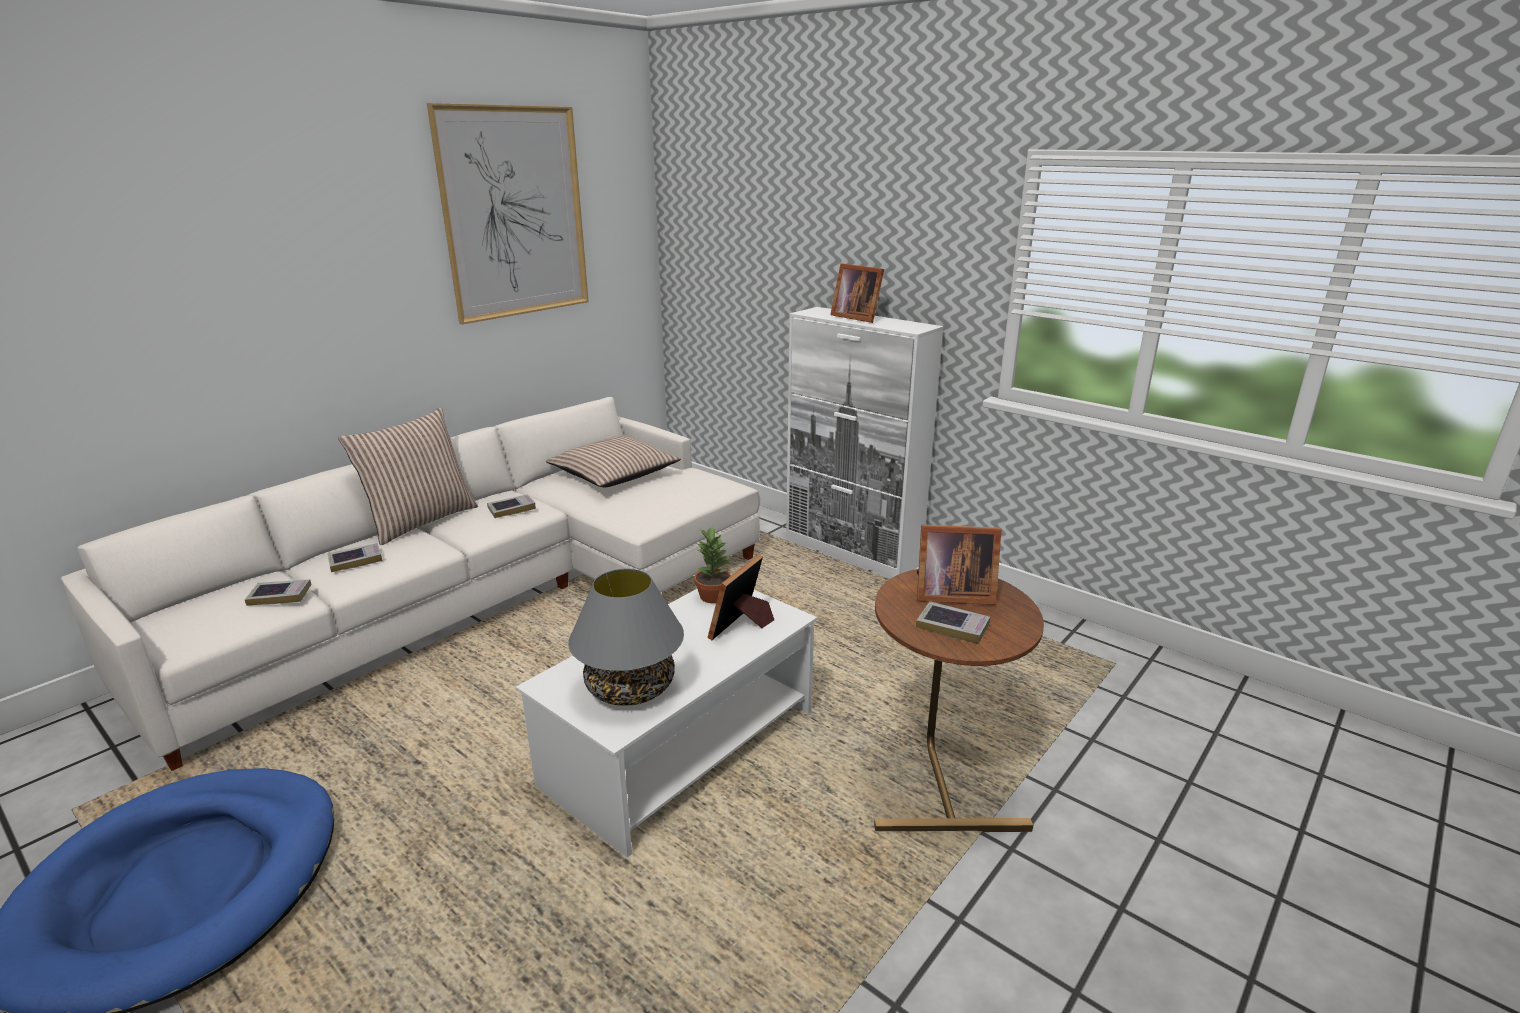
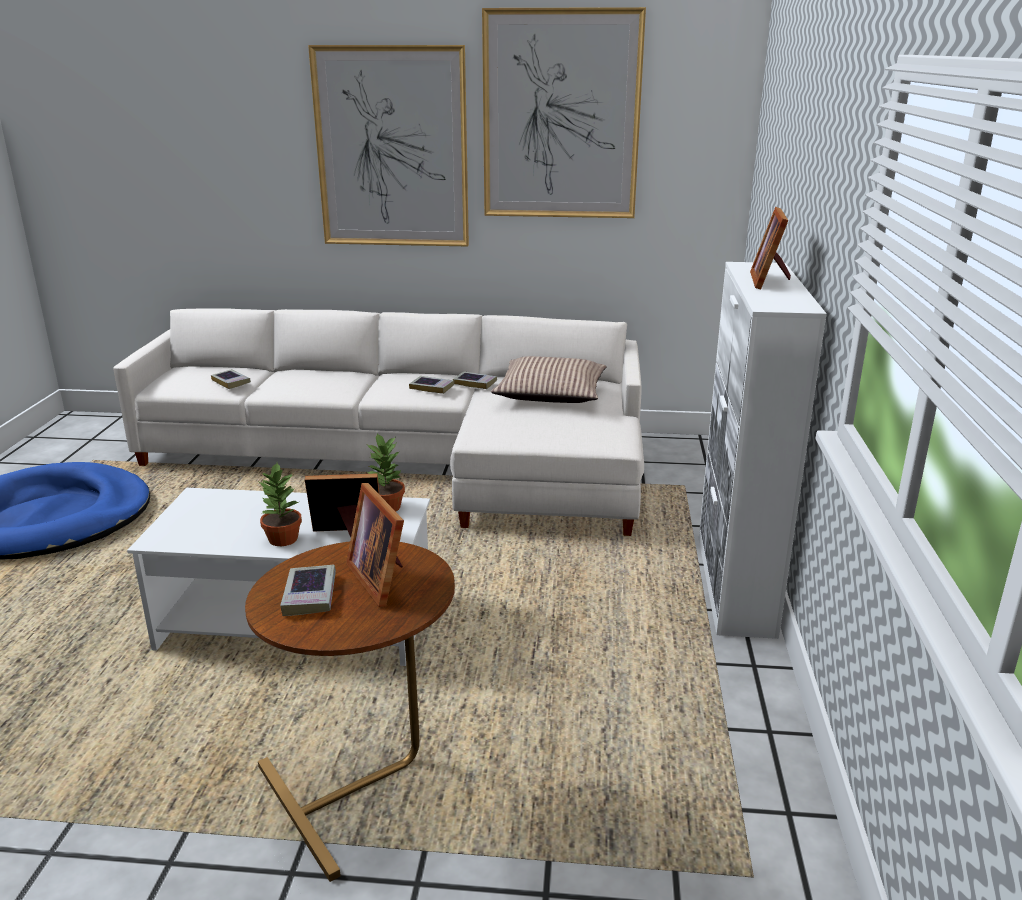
camera: 55 degrees right, 0 degrees up
book [328,543,382,572] -> book moved to [453,371,497,389]
pillow [338,408,478,545] -> none
grey table lamp [568,568,684,706] -> none
none -> potted plant [259,463,302,546]
none -> picture [308,45,469,246]

